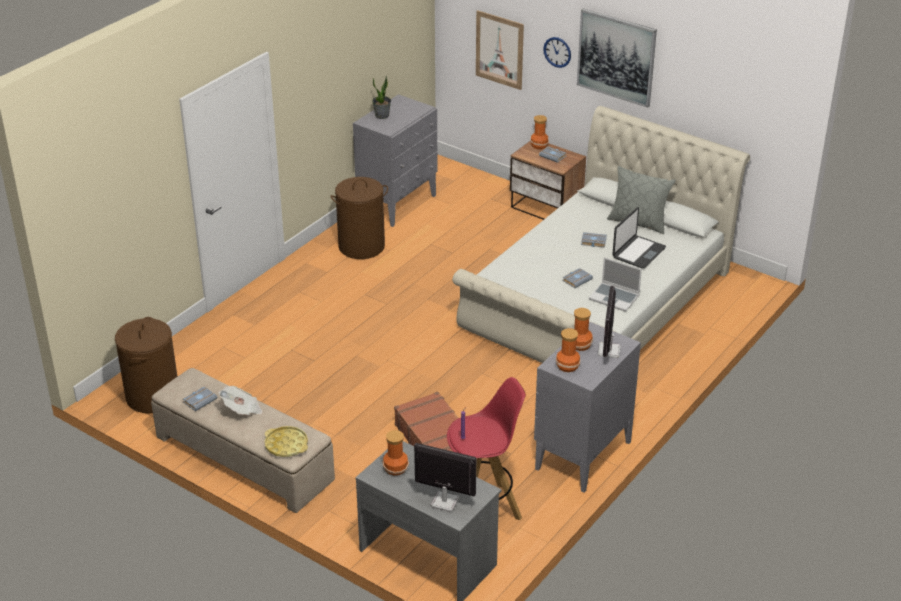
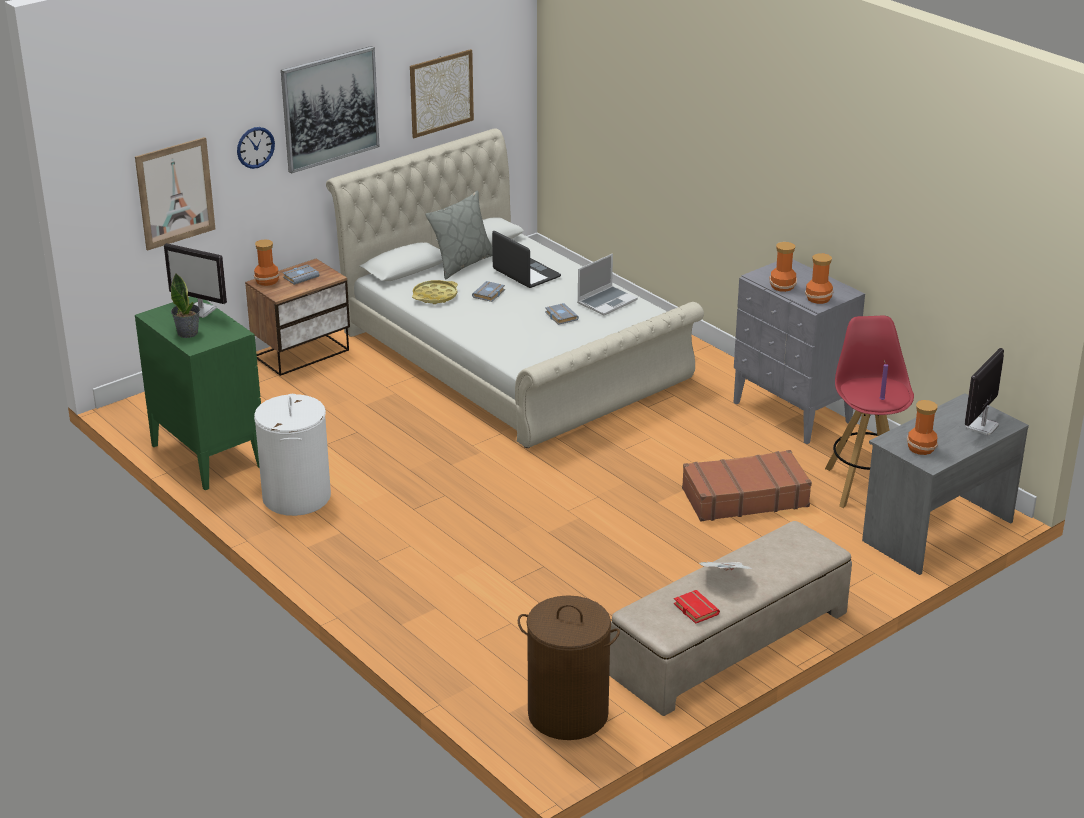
camera: 75 degrees left, 5 degrees down
grey book [183,387,217,411] -> red book [674,590,720,624]
yellow tray [265,426,308,457] -> yellow tray moved to [412,280,458,304]
brown laundry basket [331,177,388,259] -> white laundry basket [254,394,331,516]
grey dresser [353,94,438,227] -> green dresser [135,297,261,490]
monitor [597,286,621,358] -> monitor moved to [164,243,227,318]
none -> picture [410,49,474,138]

